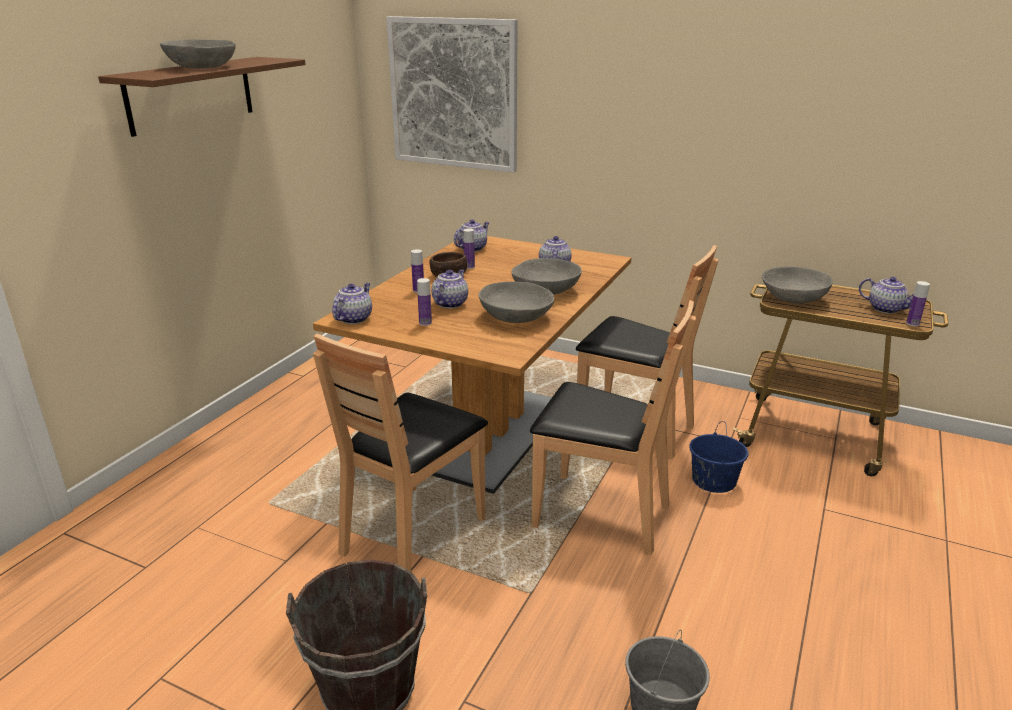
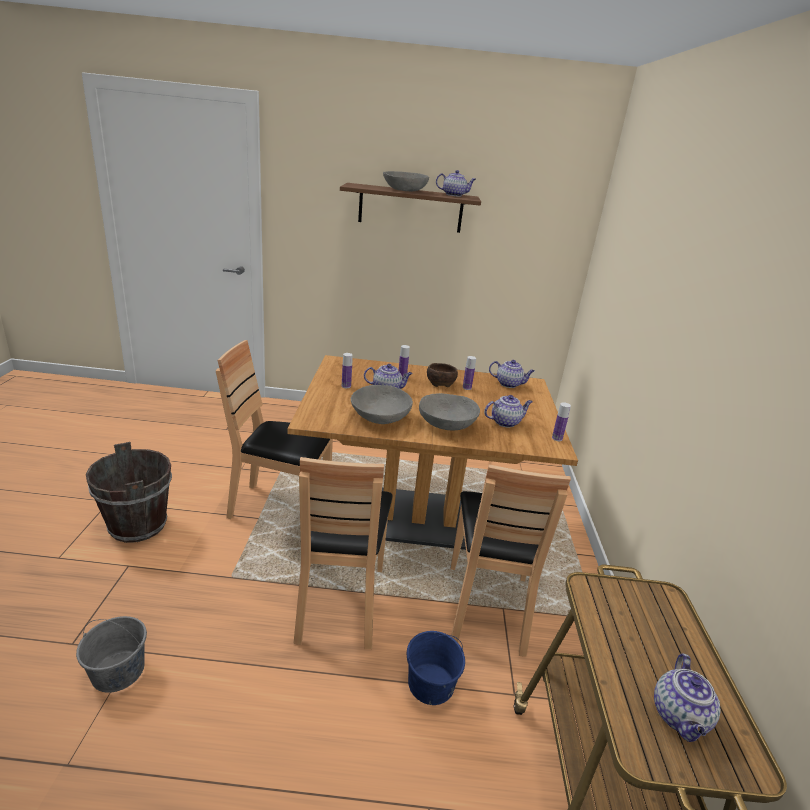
camera: 65 degrees right, 0 degrees up
teapot [332,283,372,324] -> teapot moved to [436,170,476,197]
picture [386,16,518,173] -> none
grey bowl [762,267,833,303] -> none
bottle [906,281,930,326] -> bottle moved to [552,402,571,441]

